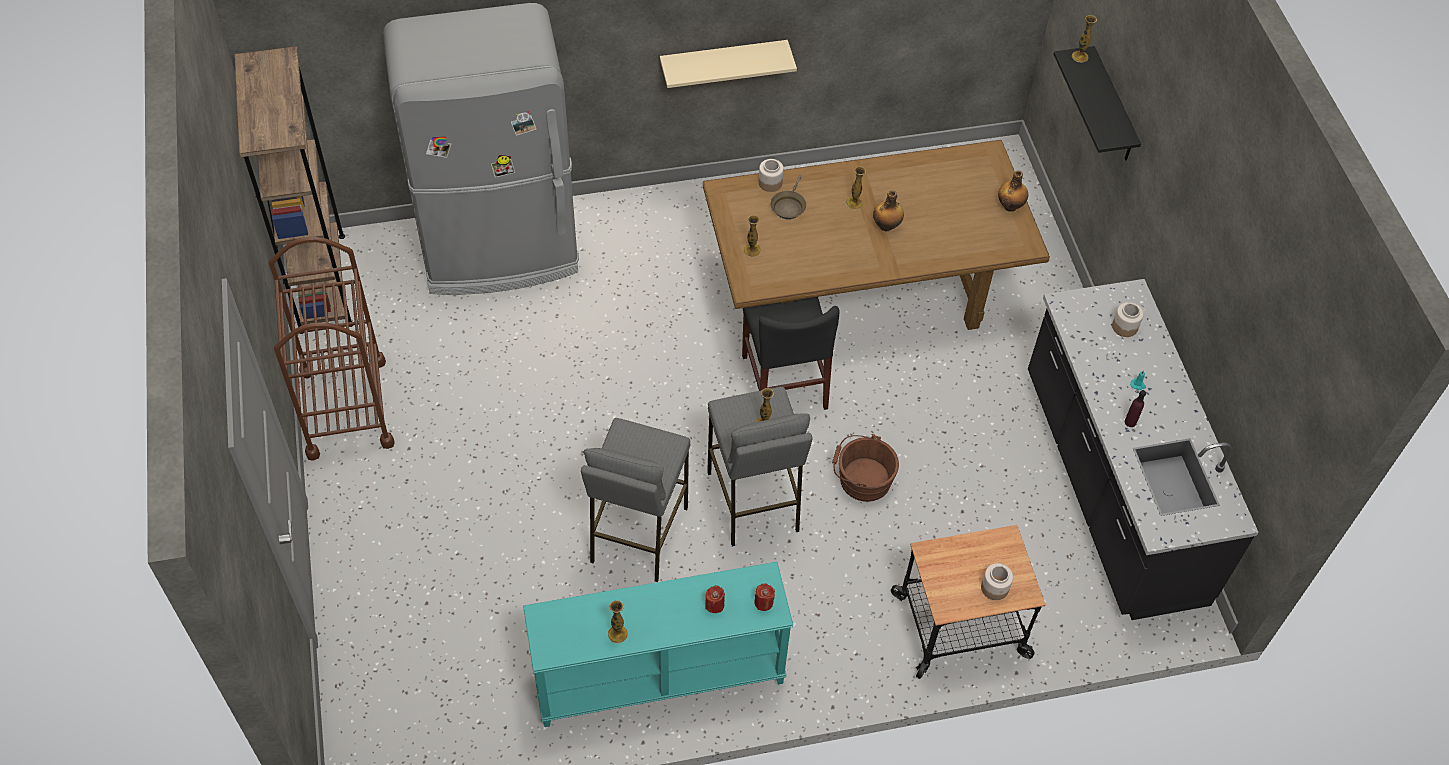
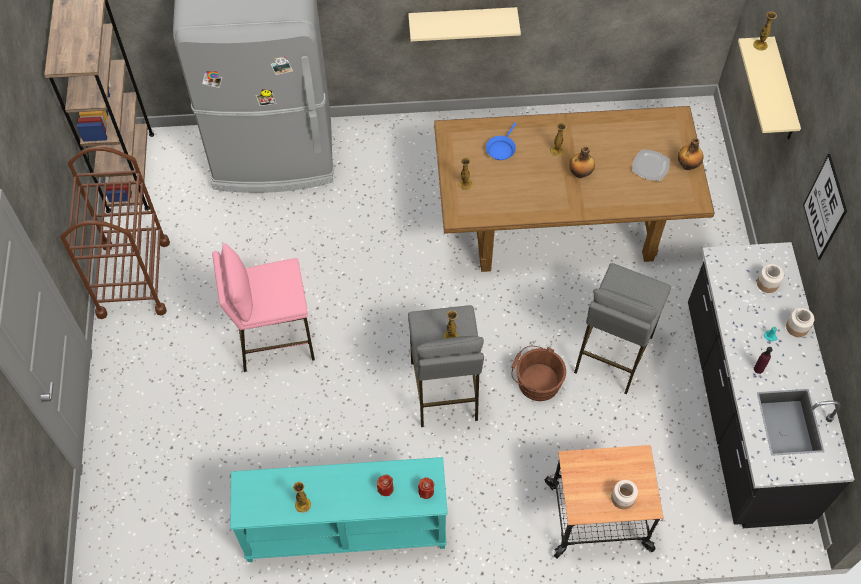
camera: 10 degrees right, 5 degrees up
grey stool [581,418,690,582] -> grey stool moved to [574,263,671,394]
black chair [742,297,840,410] -> none
jar [758,159,784,192] -> jar moved to [786,308,814,337]
brown frying pan [771,175,806,219] -> blue frying pan [486,123,516,160]
black shelf [1053,46,1141,160] -> beige shelf [738,37,801,139]
none -> pink stool [212,244,315,372]
none -> plate [632,149,670,181]
none -> picture [803,154,847,260]

